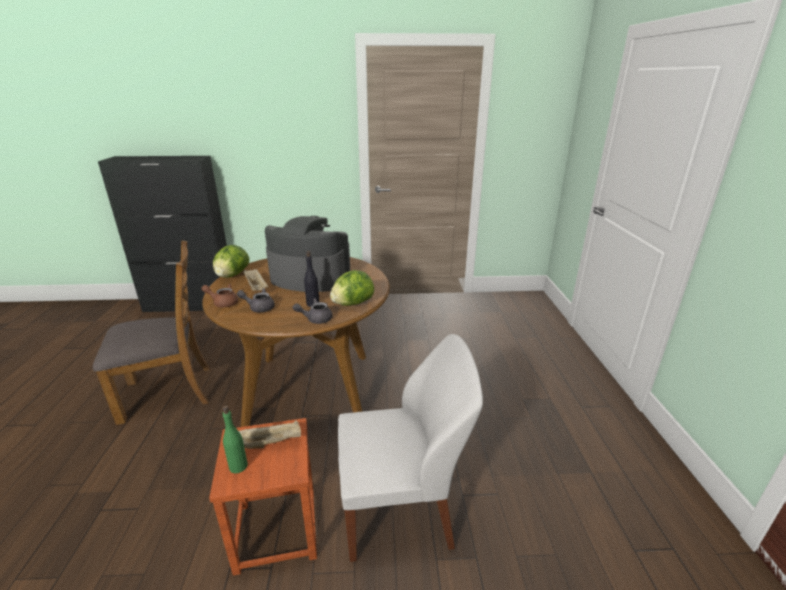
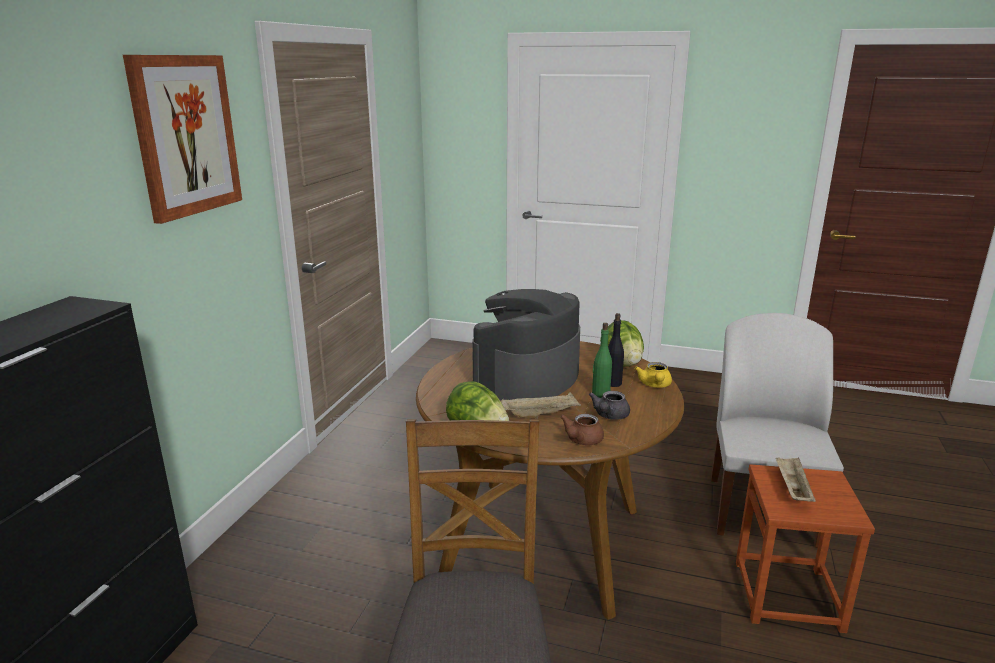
camera: 70 degrees left, 5 degrees down
green bottle [222,405,248,473] -> green bottle moved to [592,323,612,398]
grey teapot [292,298,333,324] -> yellow teapot [635,362,672,388]
none -> picture [123,55,242,224]

